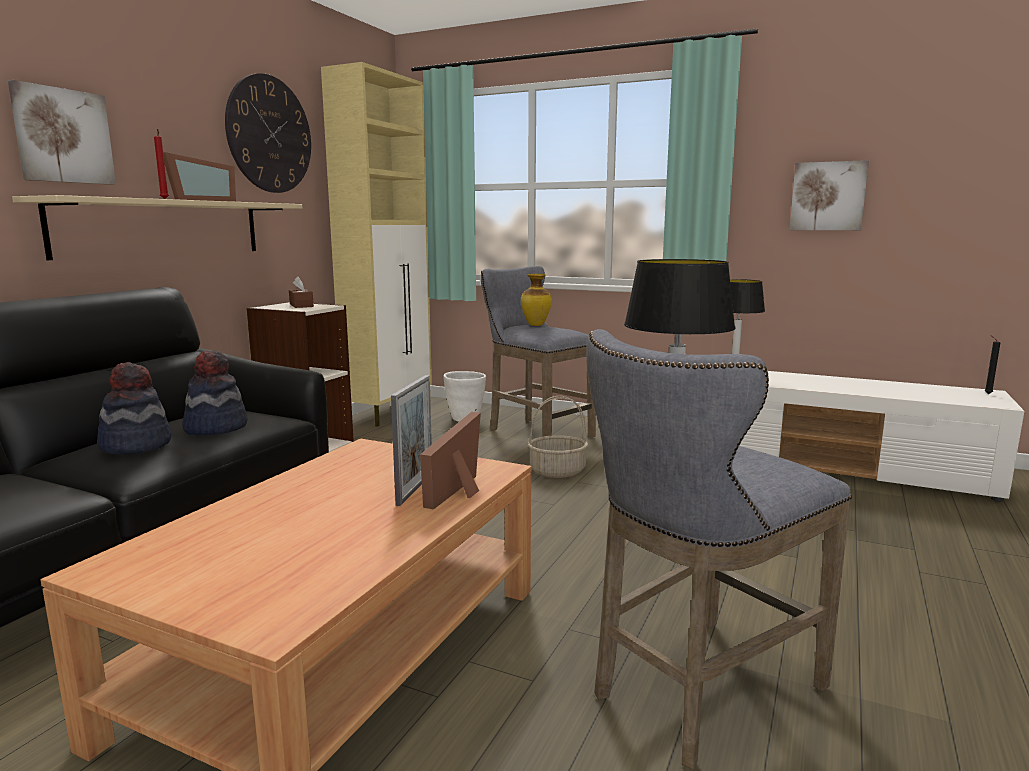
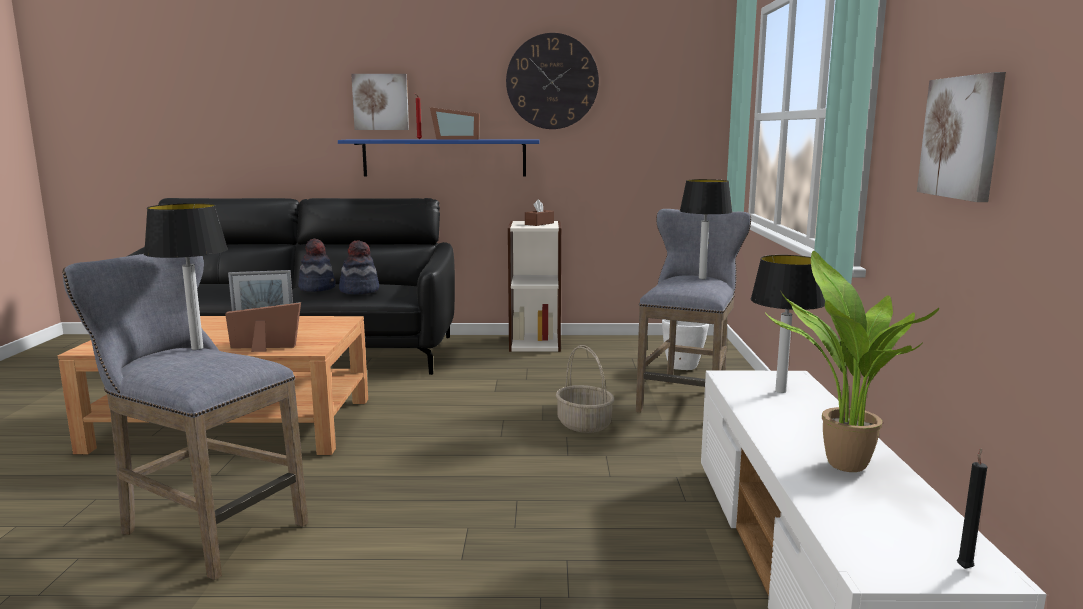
camera: 65 degrees right, 0 degrees up
beige shelf [12,195,302,260] -> blue shelf [338,139,540,177]
beige cabinet [321,62,432,427] -> none
vase [521,274,552,326] -> table lamp [680,179,732,279]
none -> potted plant [766,251,939,472]

